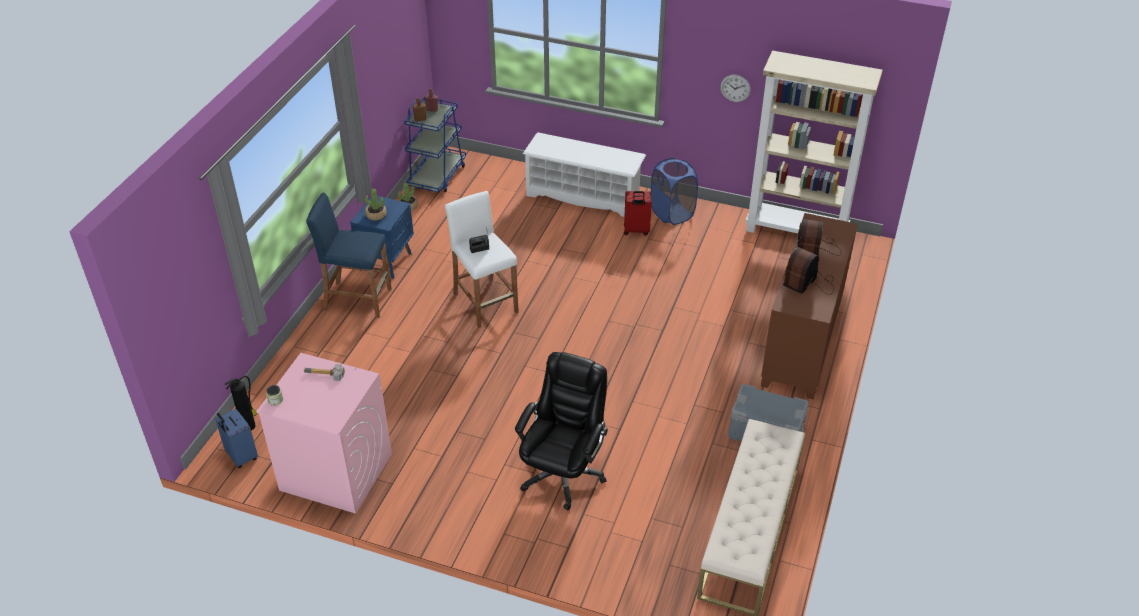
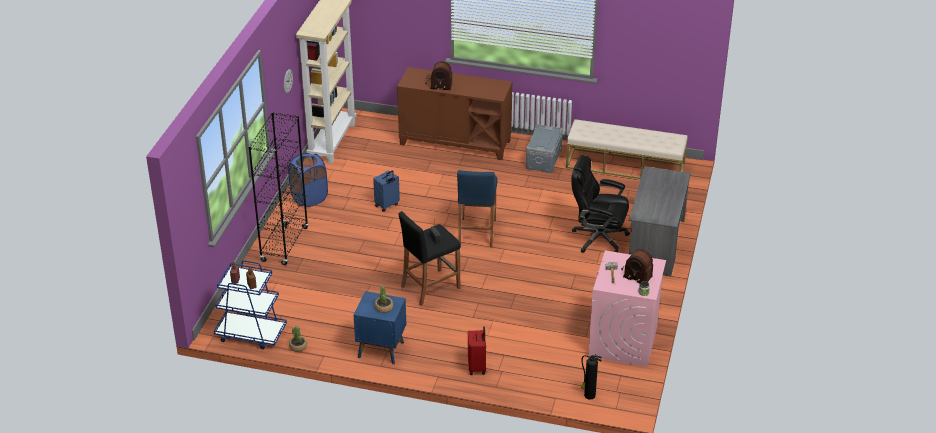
camera: 95 degrees left, 5 degrees down
blue suitcase [215,409,258,468] -> blue suitcase moved to [373,170,400,212]
blue stool [306,193,392,318] -> blue stool moved to [457,170,497,248]
white stool [445,191,519,328] -> black stool [399,211,461,306]
white shoe rack [523,132,646,217] -> black bookcase [248,112,309,265]
red suitcase [624,191,652,236] -> red suitcase moved to [468,326,486,375]
radio [783,247,834,295] -> radio moved to [621,249,653,284]
none -> grey desk [629,166,691,276]

